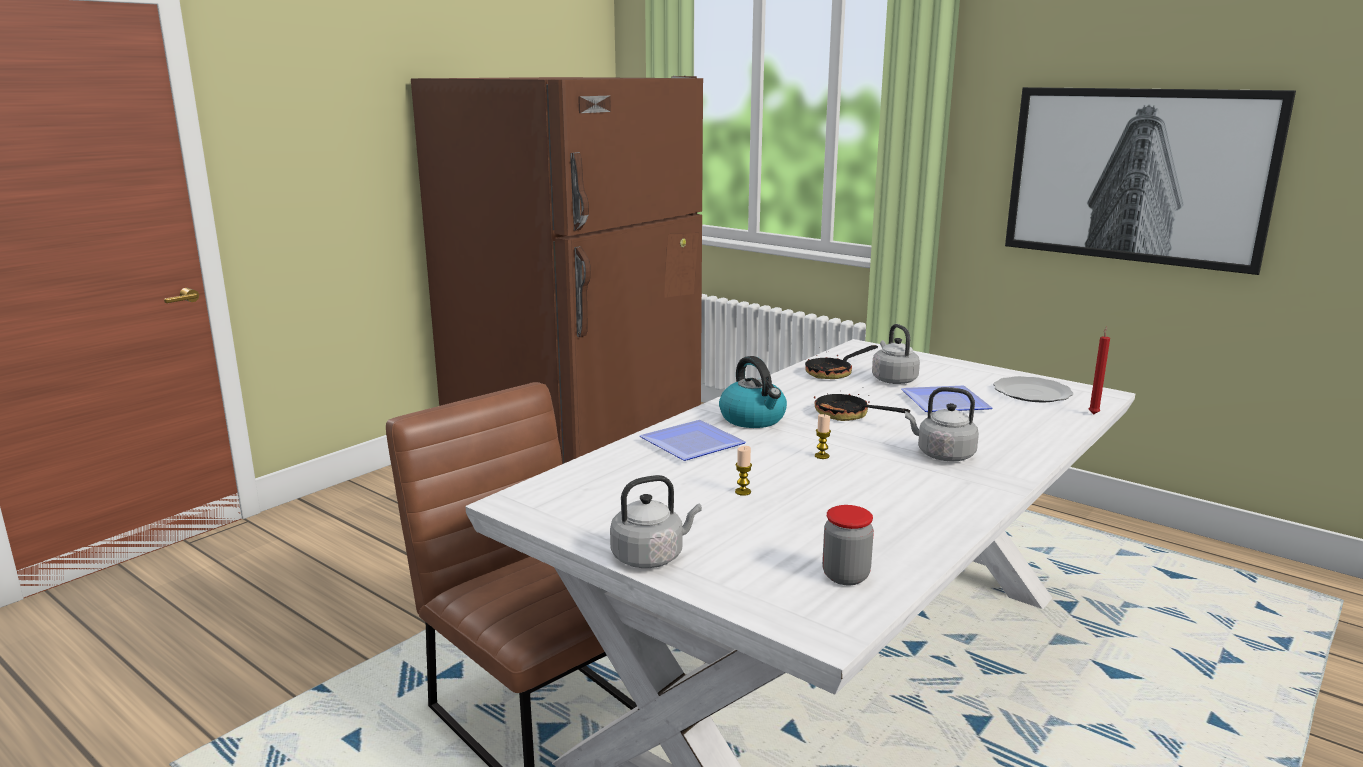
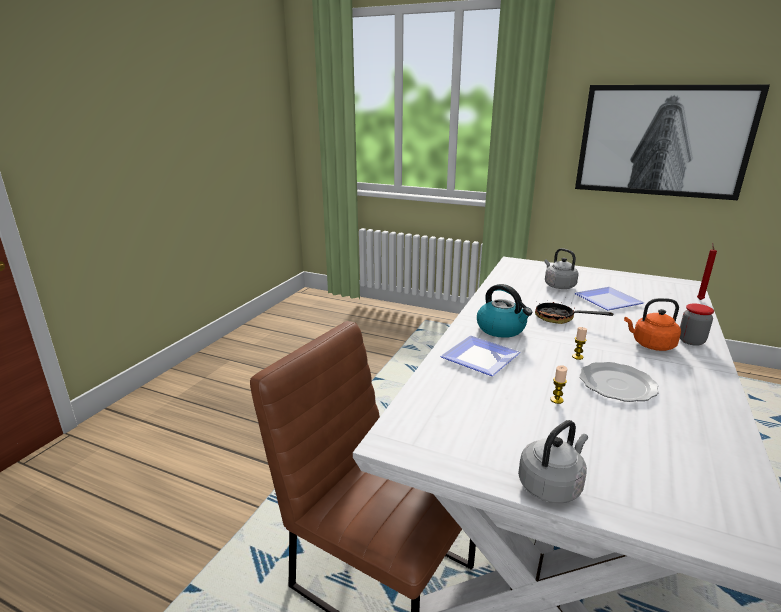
camera: 15 degrees left, 5 degrees up
brown fridge [411,76,703,464] -> none
frying pan [805,345,878,379] -> none
jar [822,505,874,585] -> jar moved to [680,304,714,346]
grey kettle [905,387,979,461] -> orange kettle [624,298,681,351]
plate [993,376,1073,402] -> plate moved to [579,362,659,402]

